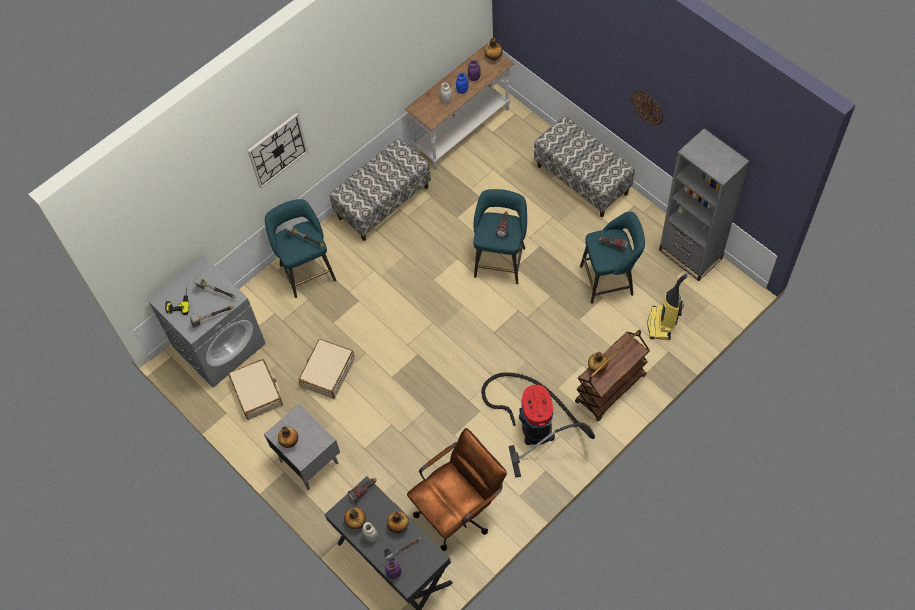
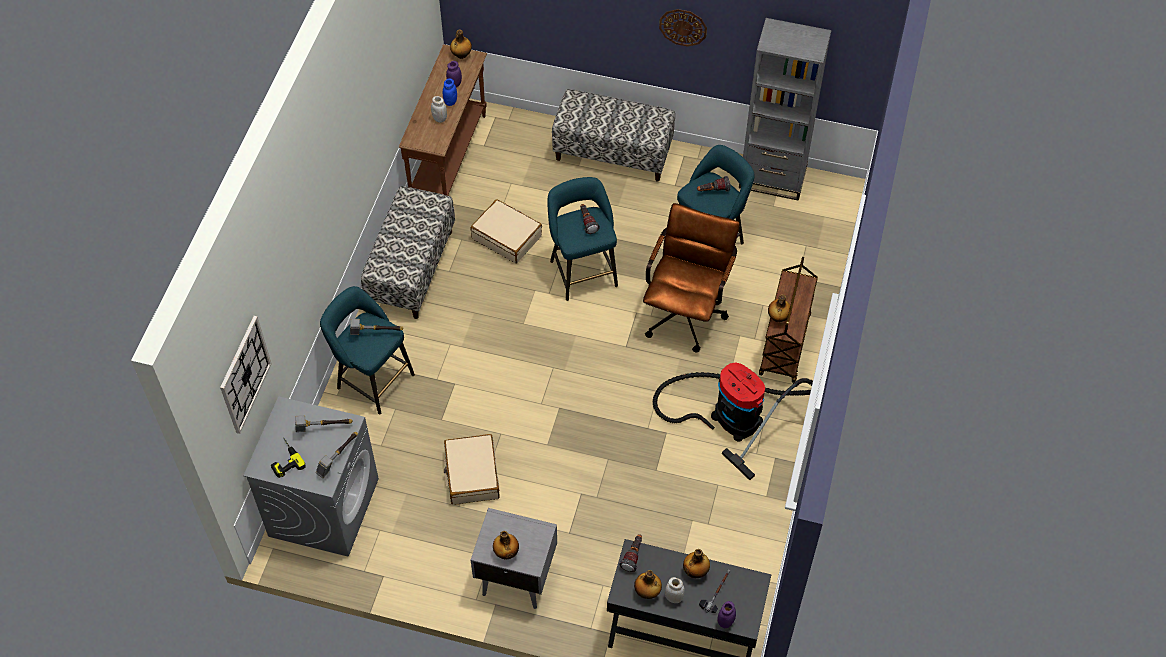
camera: 35 degrees left, 5 degrees down
beige suitcase [228,359,283,420] -> beige suitcase moved to [471,199,542,263]
wall clock [247,113,308,189] -> wall clock moved to [220,316,272,434]
white console table [405,44,514,170] -> brown console table [399,44,487,196]
brown office chair [407,428,507,551] -> brown office chair moved to [643,203,740,352]
vacuum cleaner [647,274,687,340] -> none

